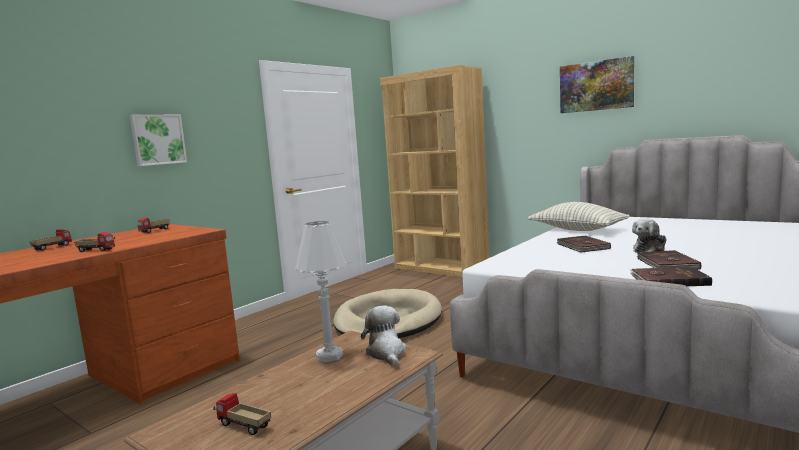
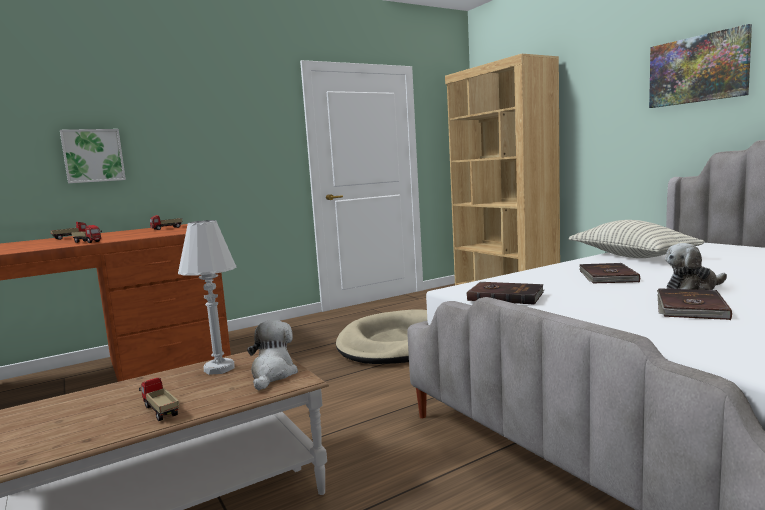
camera: 20 degrees right, 0 degrees up
picture [130,115,187,166] -> picture moved to [60,129,126,183]
toy truck [213,393,271,435] -> toy truck moved to [139,378,179,421]
brown book [630,267,712,286] -> brown book moved to [466,282,544,305]

